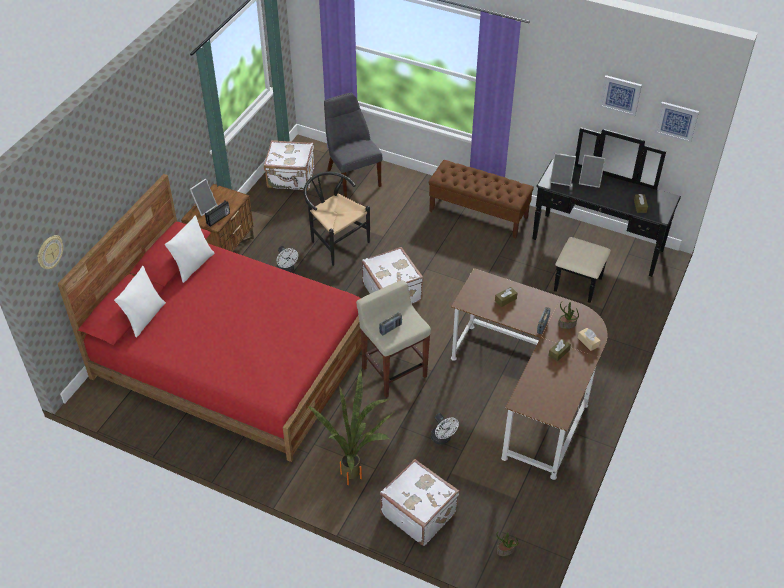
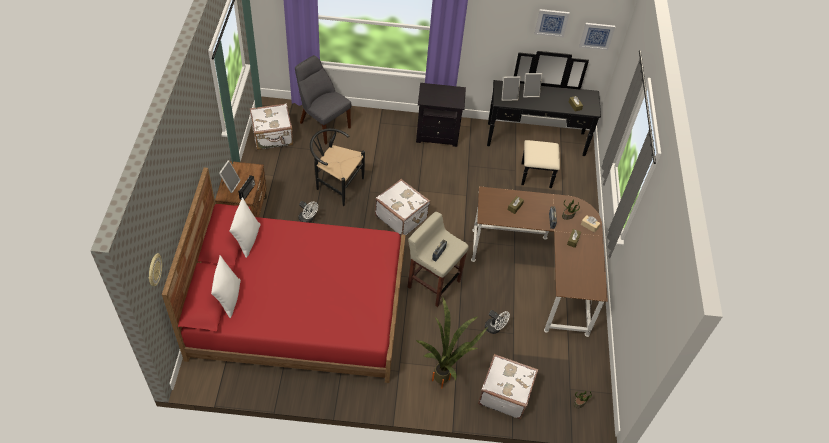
camera: 25 degrees left, 5 degrees up
brown bench [428,160,534,239] -> black nightstand [416,83,466,147]

